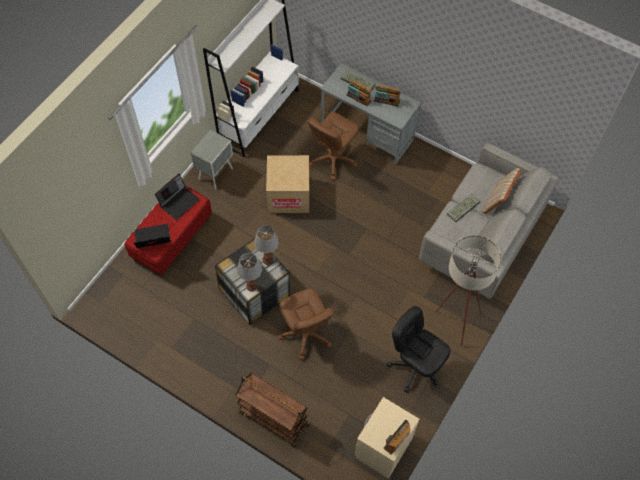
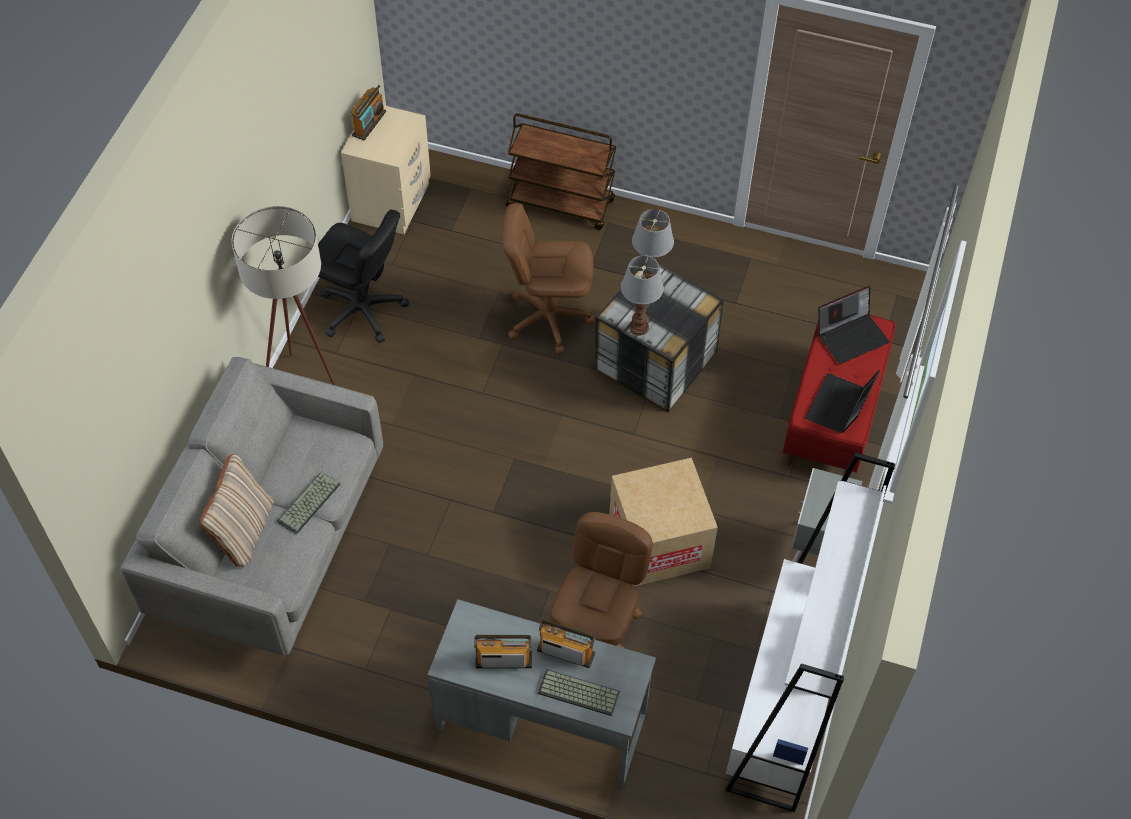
camera: 165 degrees right, 5 degrees down
brown office chair [278,288,335,360] -> brown office chair turned 45 degrees counterclockwise [502,203,596,355]

